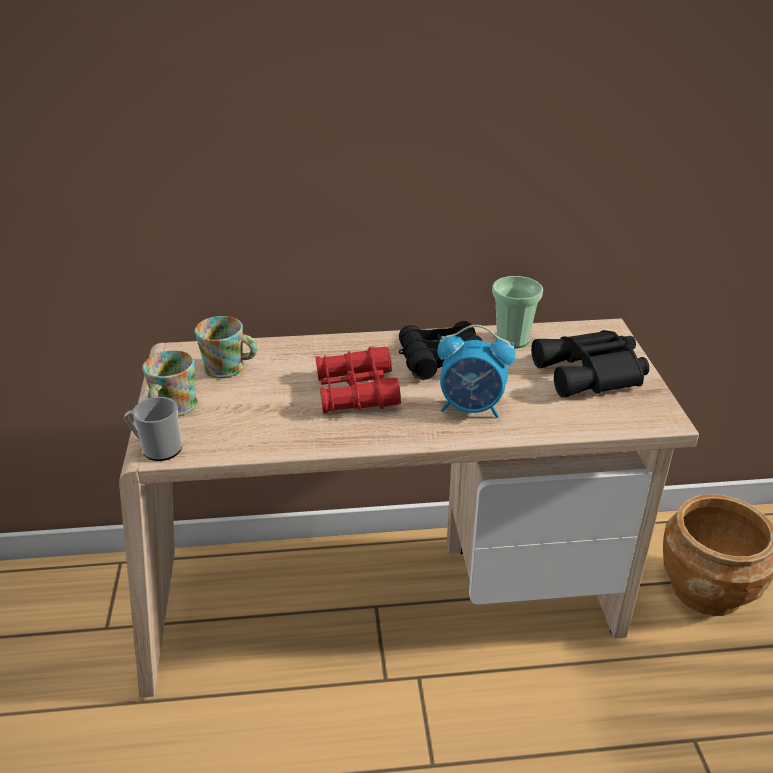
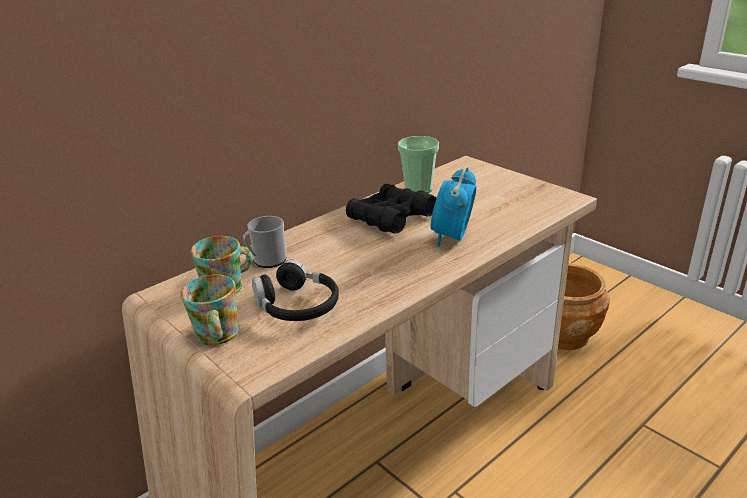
camera: 35 degrees left, 5 degrees down
mug [124,397,182,461] -> mug moved to [242,216,286,268]
red binoculars [315,347,401,414] -> none
alarm clock [437,325,516,418] -> alarm clock turned 135 degrees clockwise [430,166,477,247]
black binoculars [531,330,649,398] -> none
none -> black headphones [252,260,339,321]

